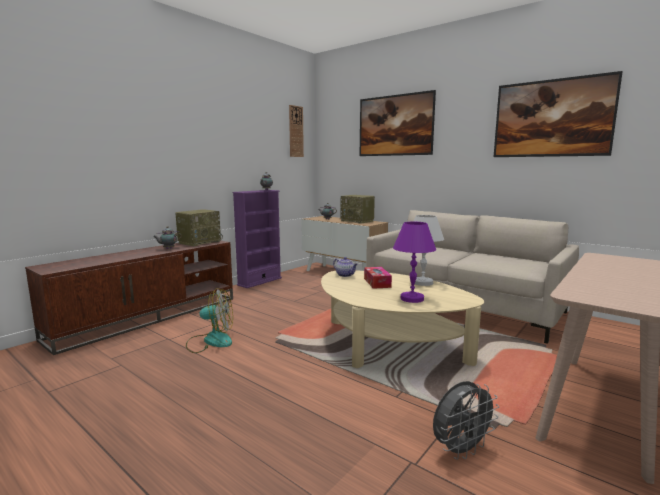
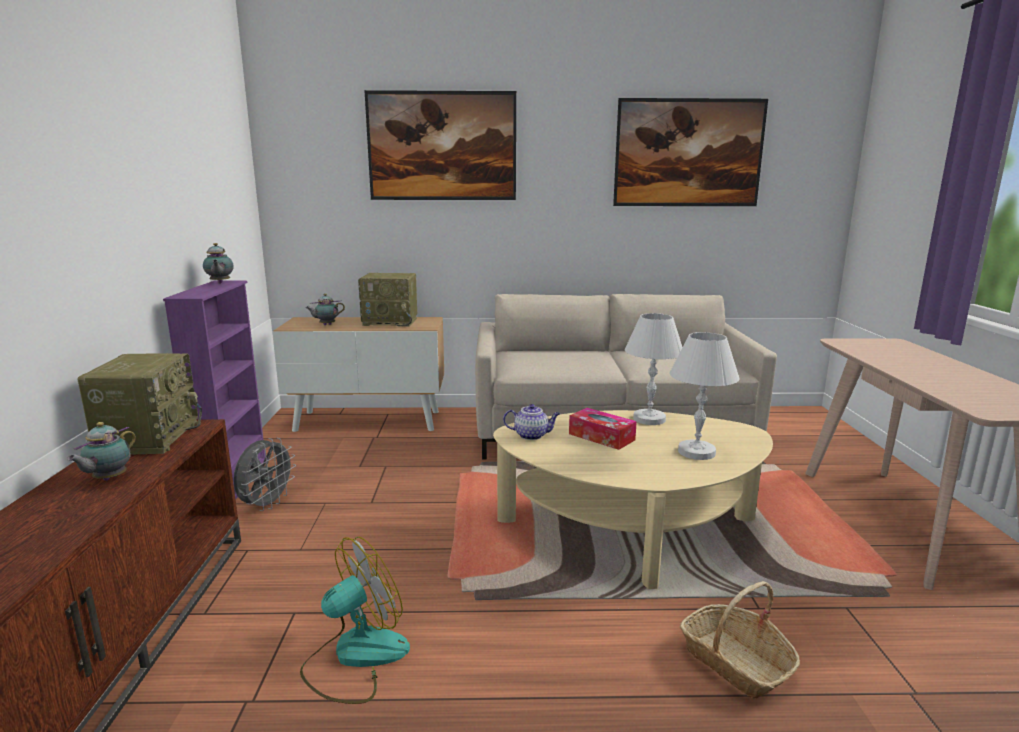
camera: 40 degrees left, 5 degrees up
wall clock [289,105,304,157] -> none
purple table lamp [393,222,436,303] -> white table lamp [669,332,740,460]
grey fan [433,381,499,460] -> grey fan moved to [233,438,296,511]
none -> basket [680,581,800,699]

